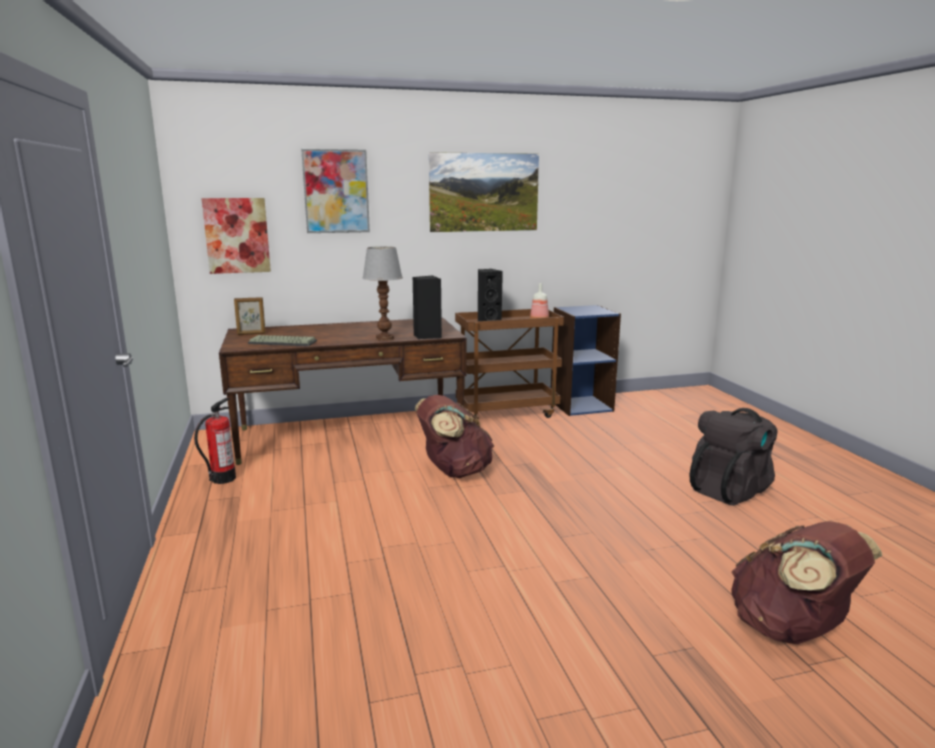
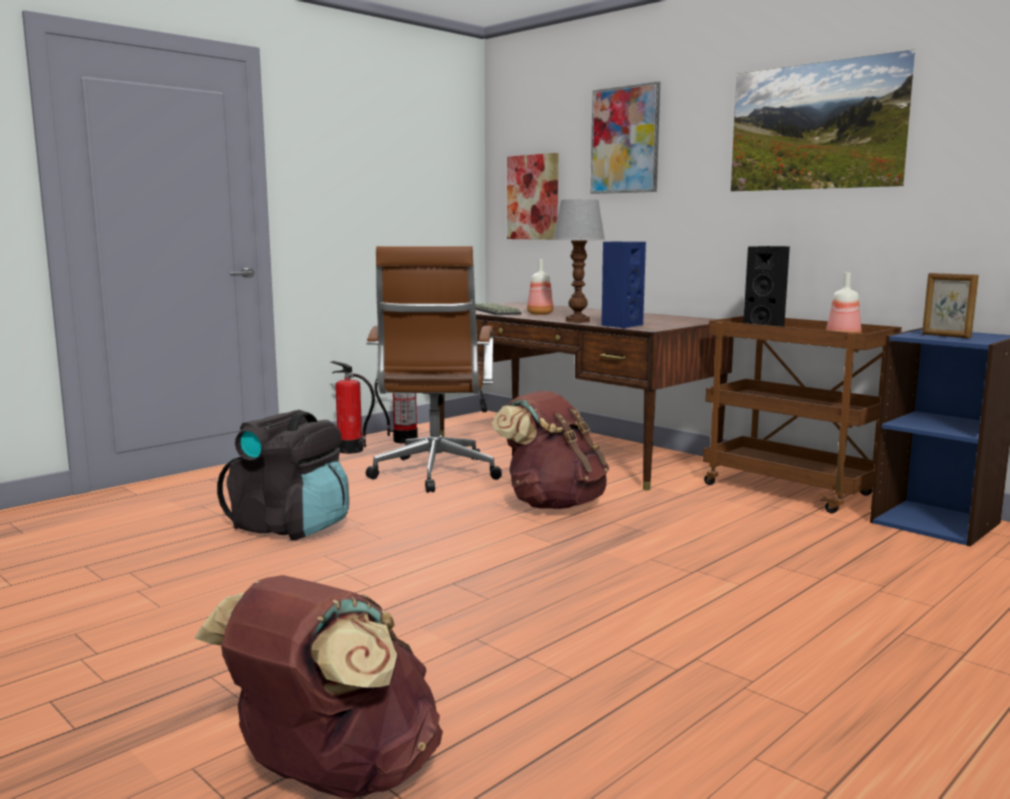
camera: 60 degrees right, 5 degrees down
picture frame [234,297,266,335] -> picture frame moved to [922,273,979,338]
black speaker [413,275,442,339] -> blue speaker [601,241,646,329]
black backpack [689,408,777,506] -> black backpack moved to [217,410,349,540]
none -> fire extinguisher [331,361,375,454]
none -> brown office chair [366,246,502,493]
none -> bottle [527,259,553,315]

